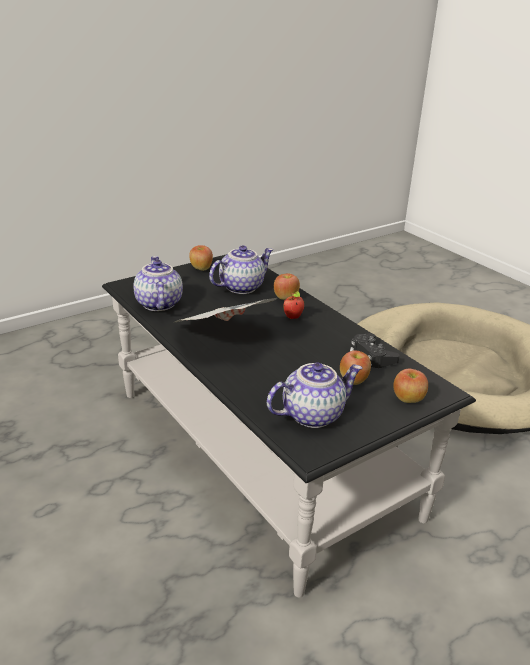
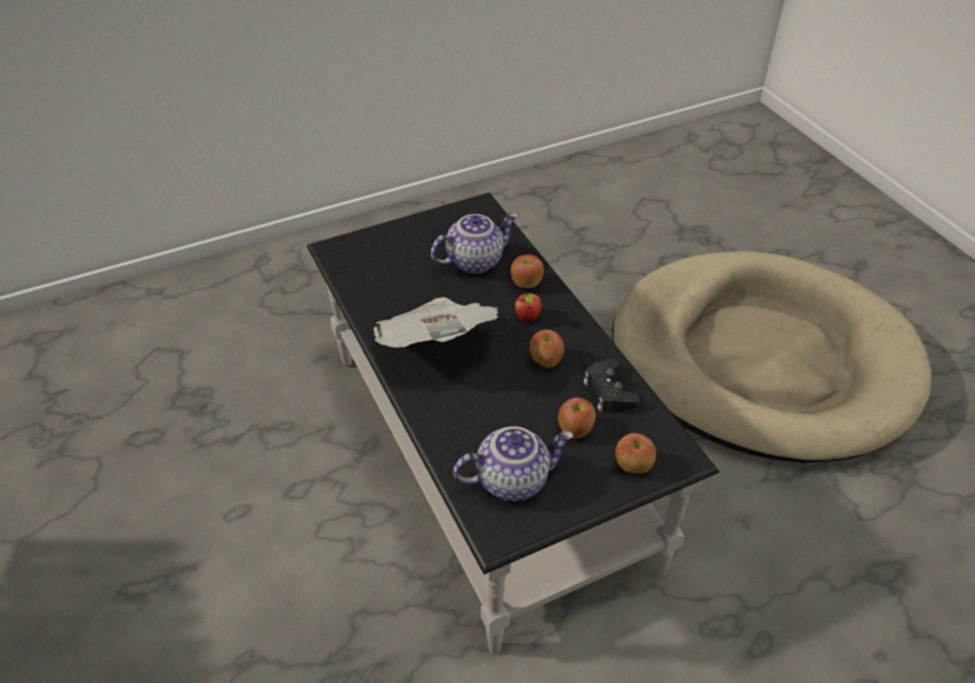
camera: 10 degrees right, 15 degrees up
teapot [133,256,183,311] -> none
apple [189,245,213,271] -> apple moved to [529,330,564,368]

